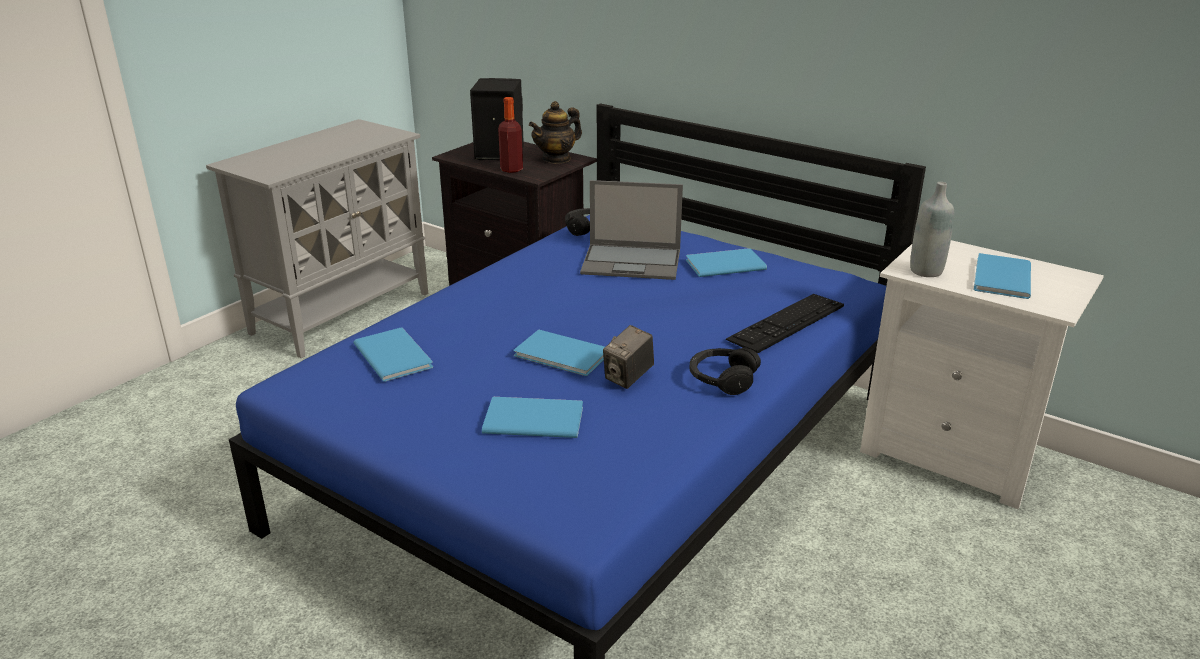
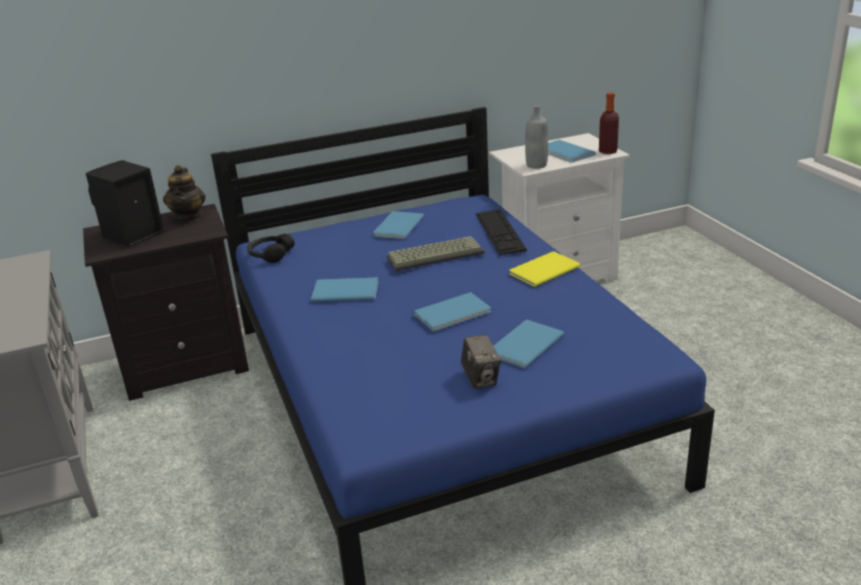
camera: 55 degrees left, 0 degrees up
blue book [353,328,433,382] -> blue book moved to [311,278,378,302]
bottle [498,97,523,173] -> bottle moved to [599,92,619,154]
laptop [580,180,683,280] -> none
camera [603,325,654,389] -> camera moved to [461,334,501,389]
black headphones [689,347,761,395] -> yellow book [509,251,581,287]
none -> keyboard [386,236,485,271]

